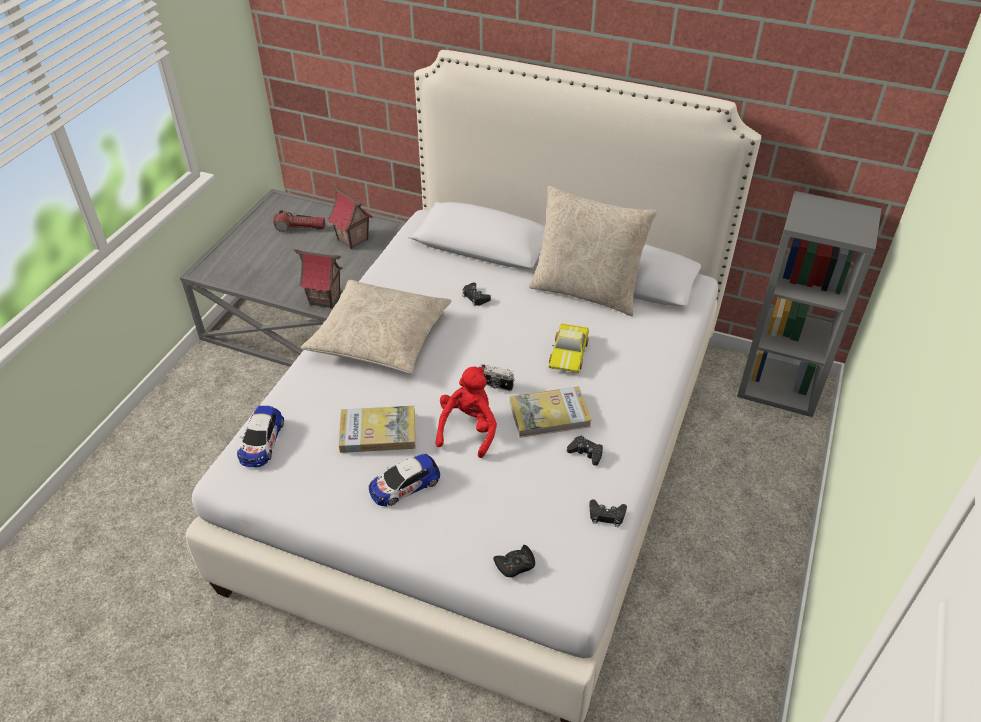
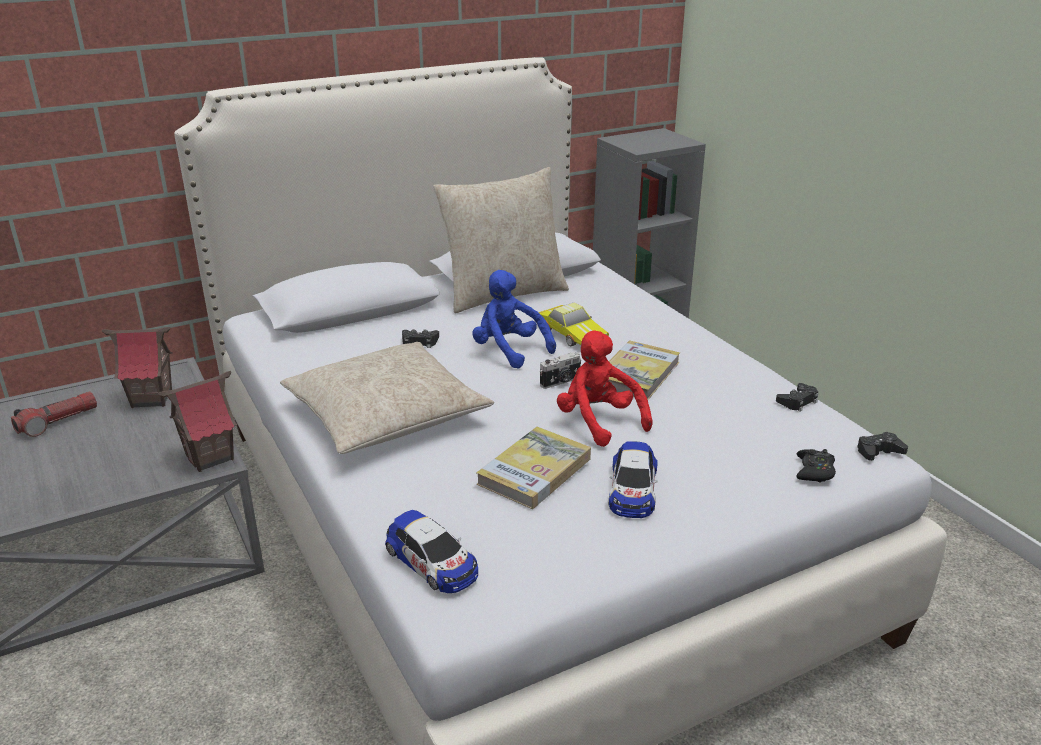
camera: 50 degrees left, 15 degrees down
black game controller [567,436,603,466] -> black game controller moved to [857,432,908,461]
none -> blue plush toy [472,270,556,369]

